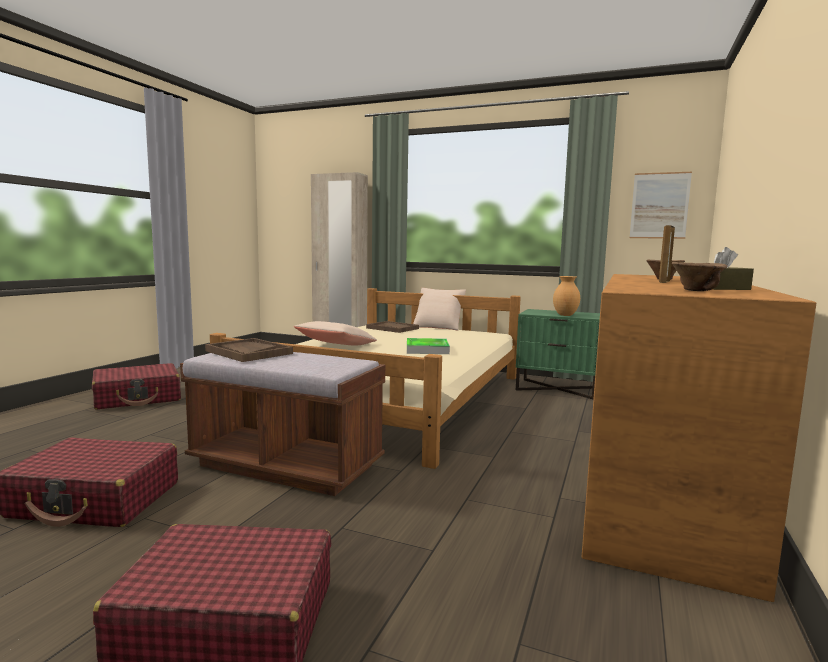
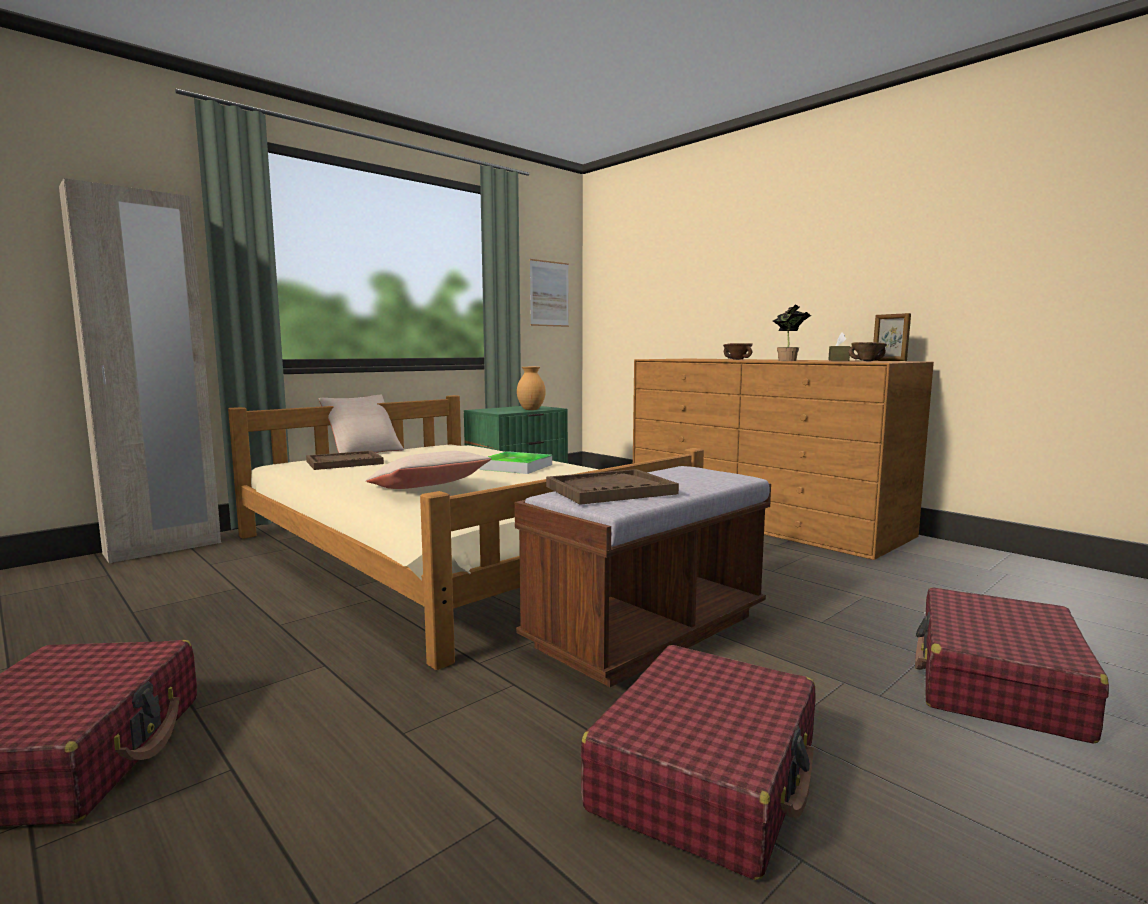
camera: 65 degrees left, 0 degrees up
picture frame [659,225,675,283] -> picture frame moved to [873,313,911,361]
none -> potted plant [773,305,811,361]

